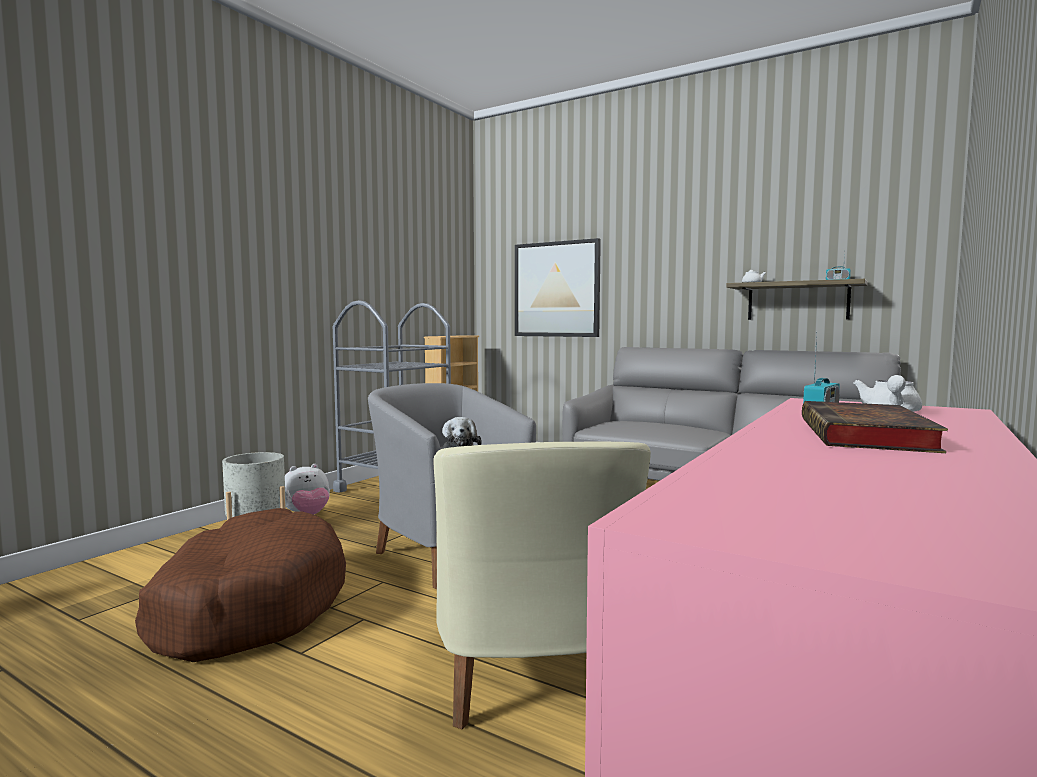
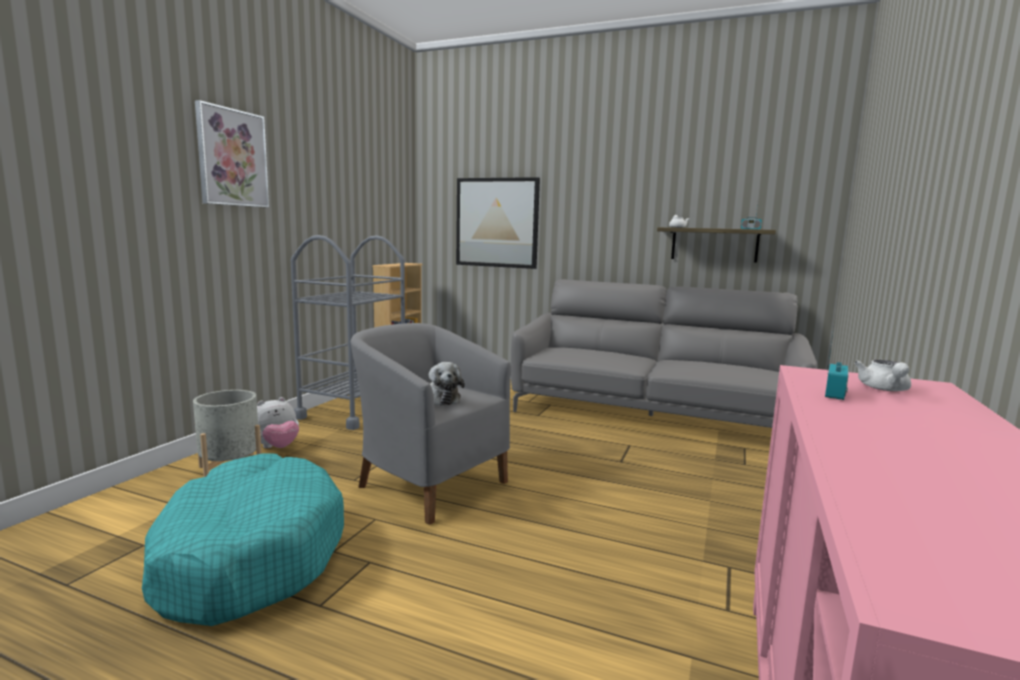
camera: 10 degrees left, 5 degrees up
brown dog bed [135,508,346,662] -> turquoise dog bed [142,453,344,626]
beige armchair [434,442,651,729] -> none
book [802,401,948,453] -> none
none -> picture [195,100,269,208]

